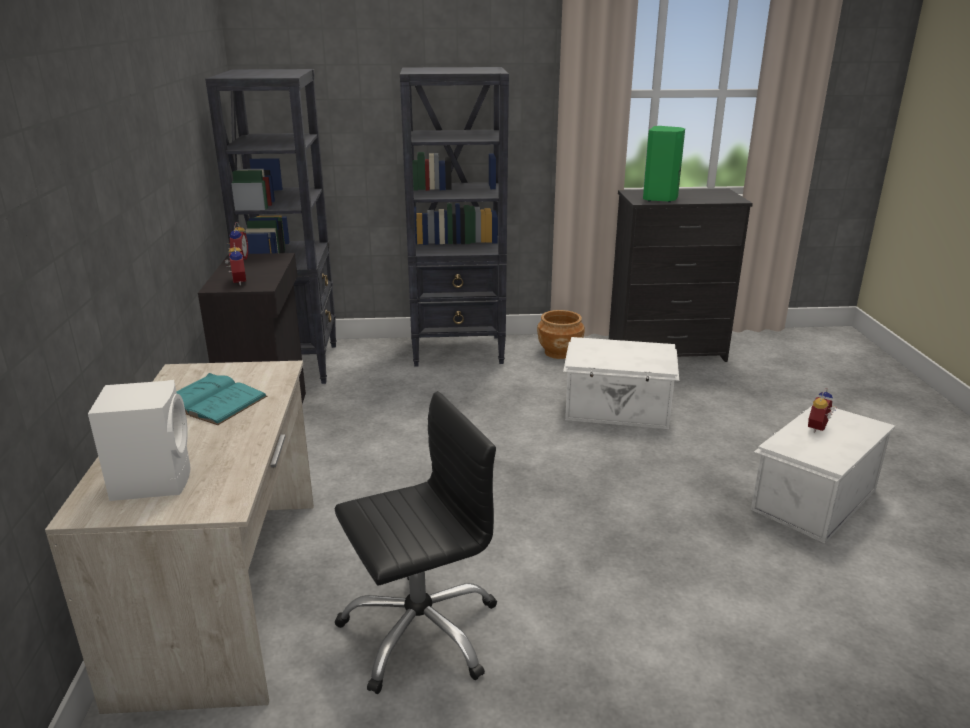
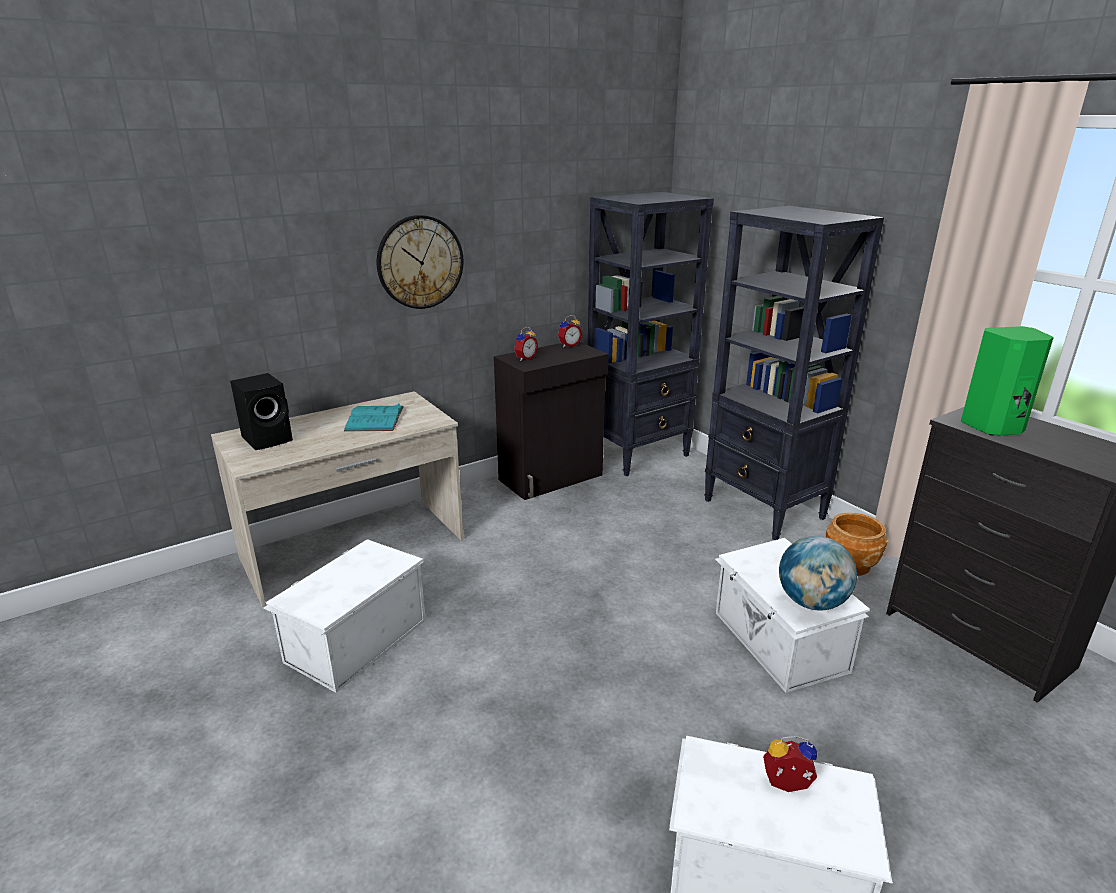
camera: 60 degrees right, 0 degrees up
white speaker [88,380,190,501] -> black speaker [230,373,293,450]
black office chair [334,391,497,694] -> white storage box [263,539,426,693]
none -> wall clock [377,215,464,309]
none -> globe [779,536,857,610]

